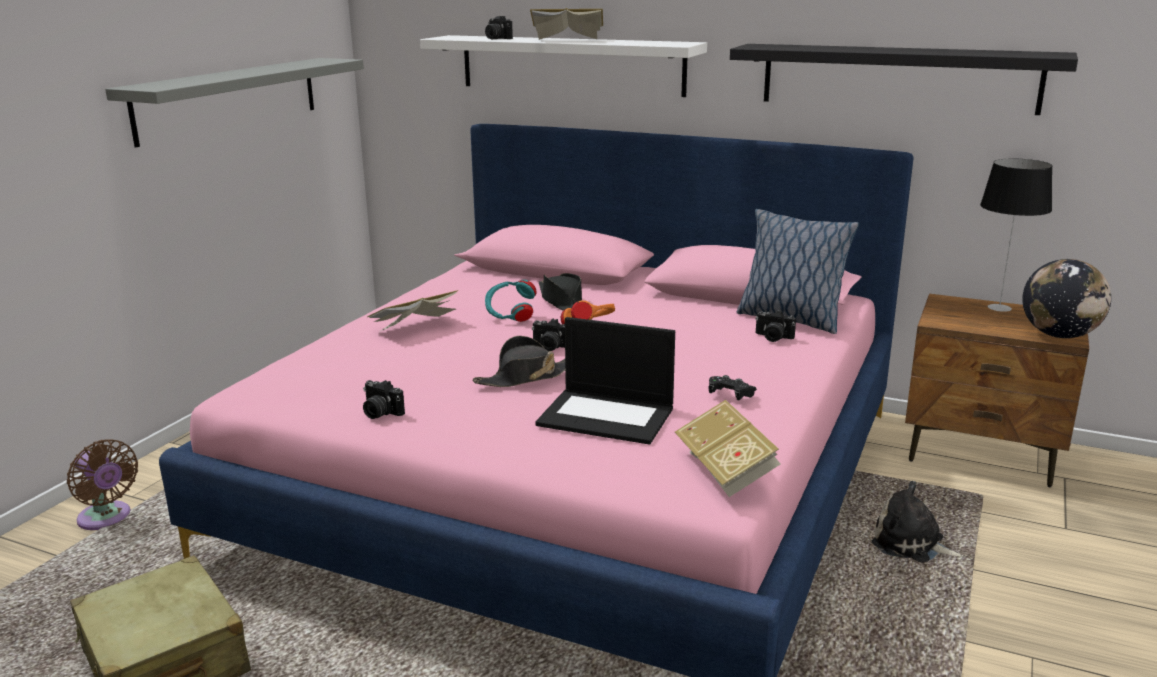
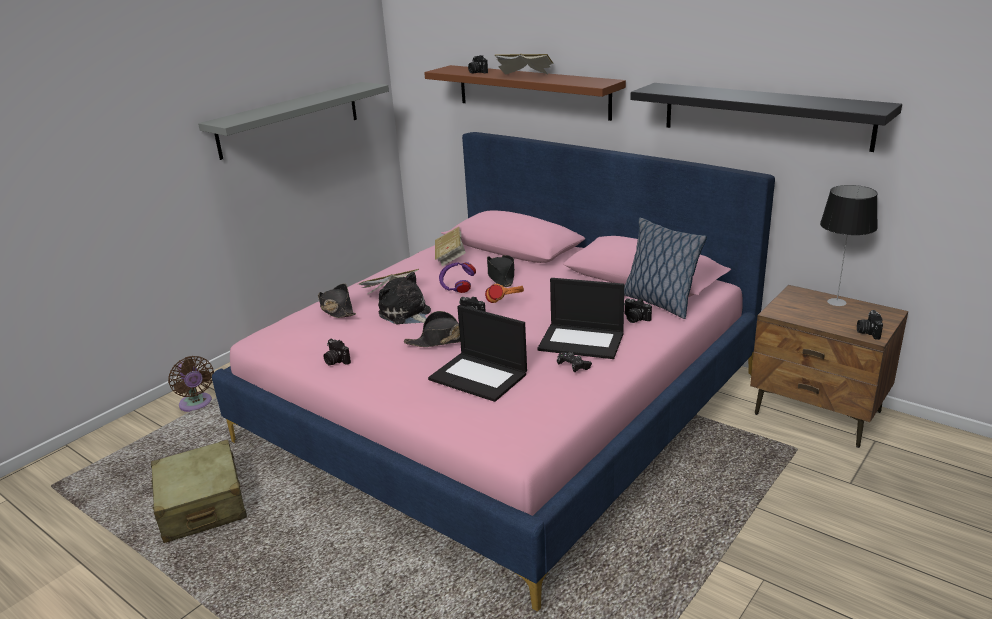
camera: 15 degrees right, 5 degrees up
white shelf [420,35,707,97] -> brown shelf [424,65,626,121]
turquoise headphones [485,280,536,322] -> purple headphones [439,262,476,293]
book [675,400,780,497] -> book moved to [435,227,466,266]
plush toy [872,481,963,562] -> plush toy moved to [378,272,431,324]
globe [1022,259,1111,338] -> camera [857,310,883,340]
none -> black hat [318,284,356,318]
none -> laptop [537,278,624,359]

